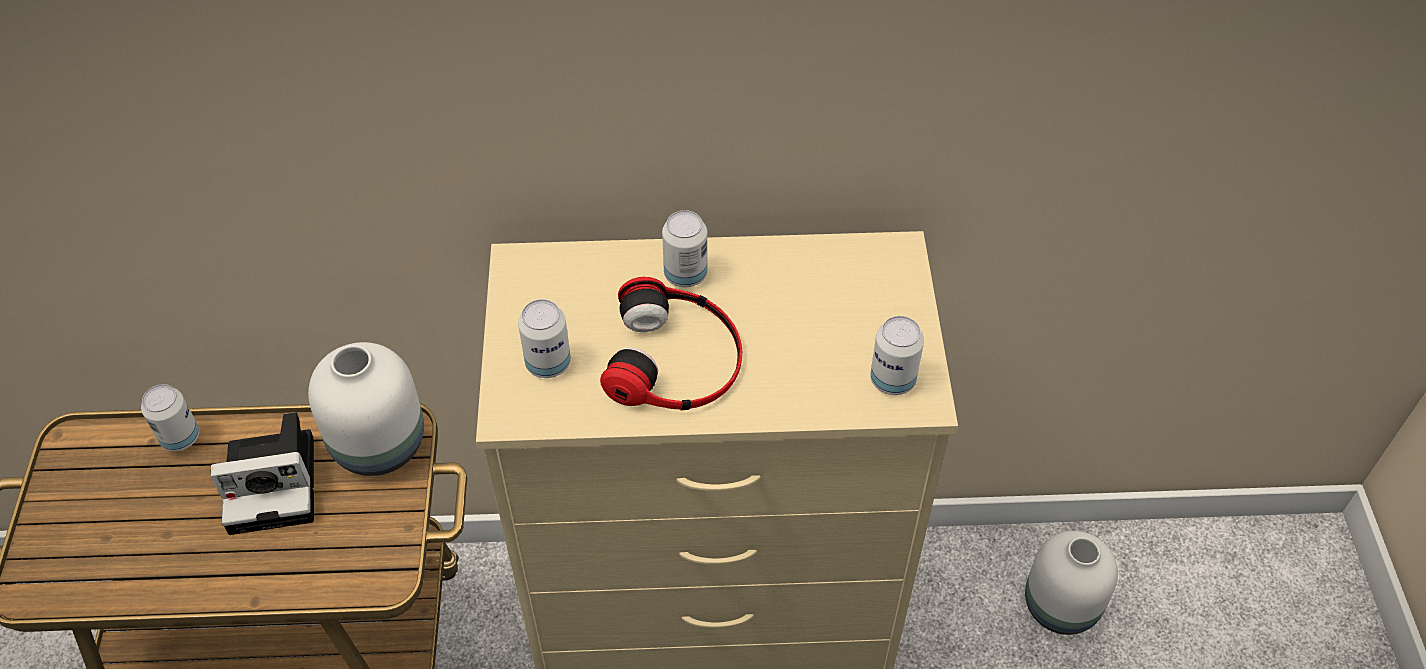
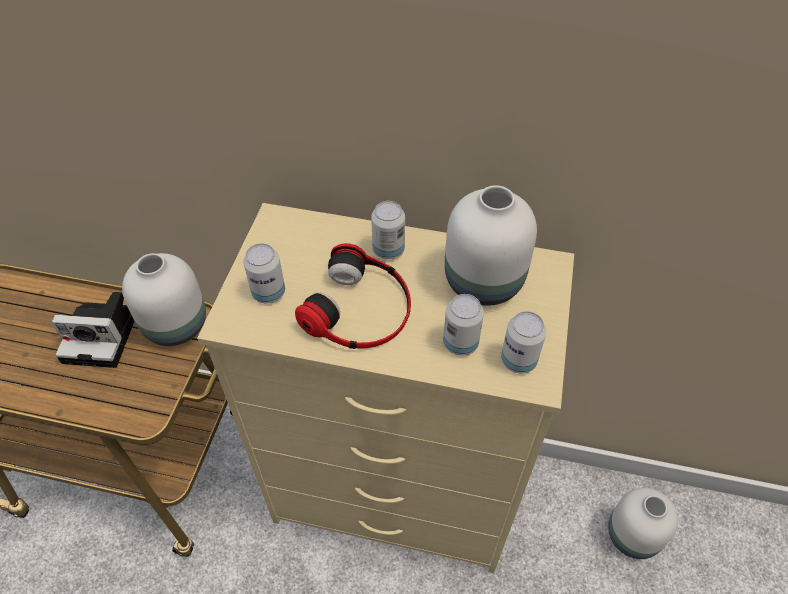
camera: 15 degrees right, 0 degrees up
can [141,384,199,452] -> can moved to [443,294,484,356]
none -> white vase [445,185,537,306]

